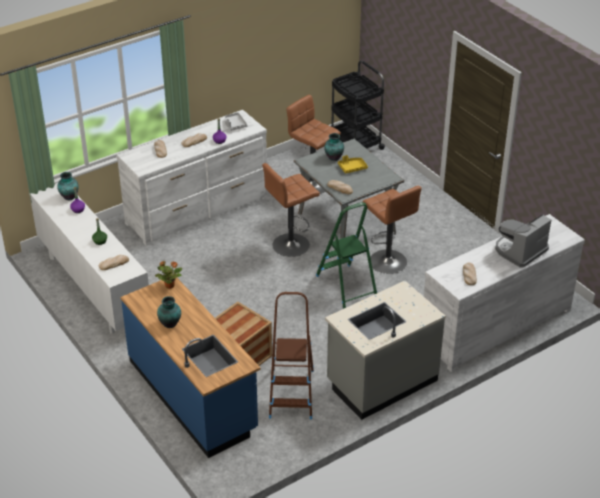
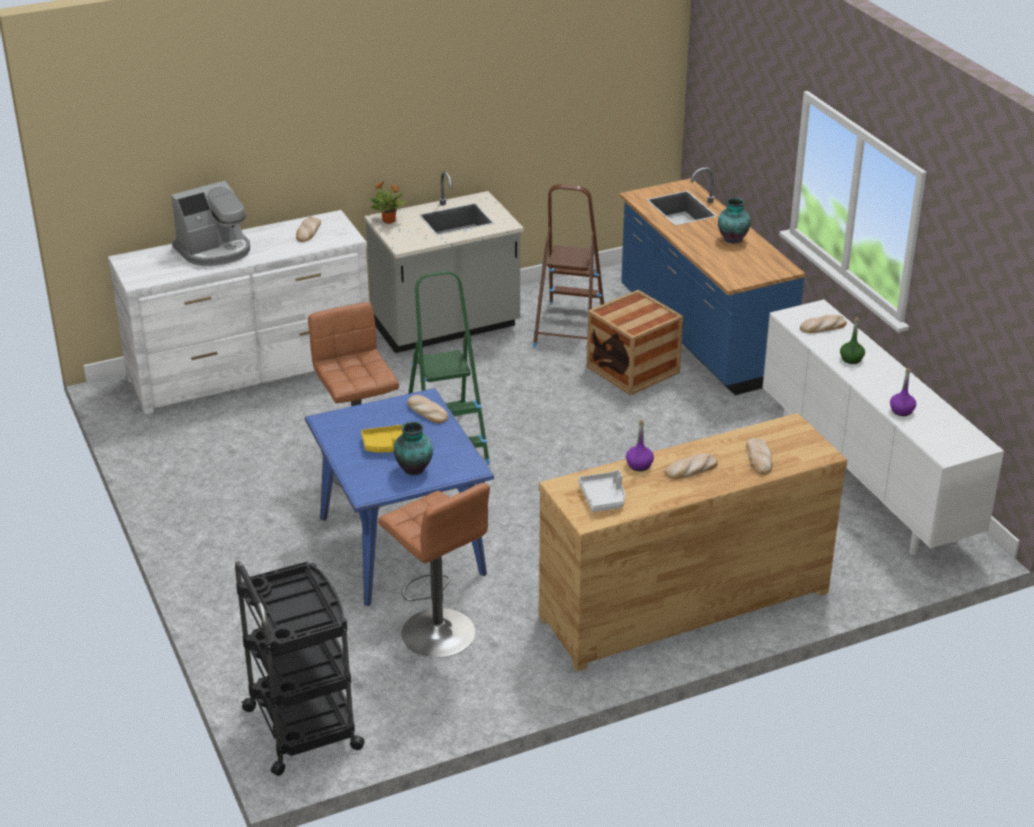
camera: 170 degrees left, 5 degrees down
vase [57,172,79,200] -> none
white dresser [116,110,268,246] -> brown dresser [539,413,847,671]
potted plant [155,260,182,289] -> potted plant moved to [369,182,408,224]
brown stool [262,163,320,257] -> none
grey dining table [294,139,404,239] -> blue dining table [305,388,494,606]

